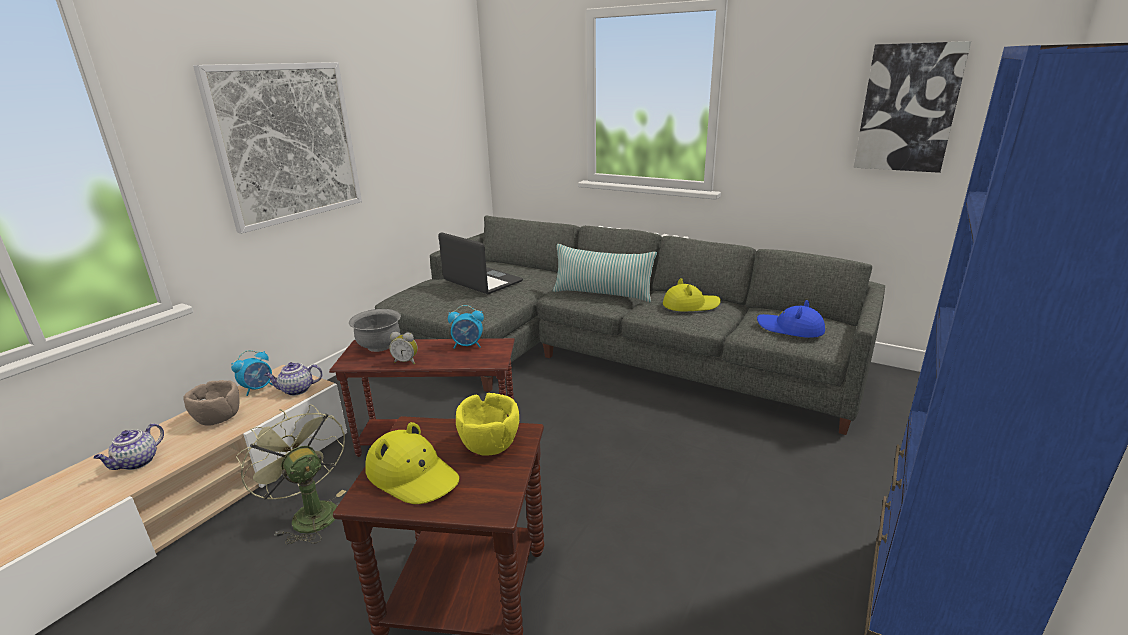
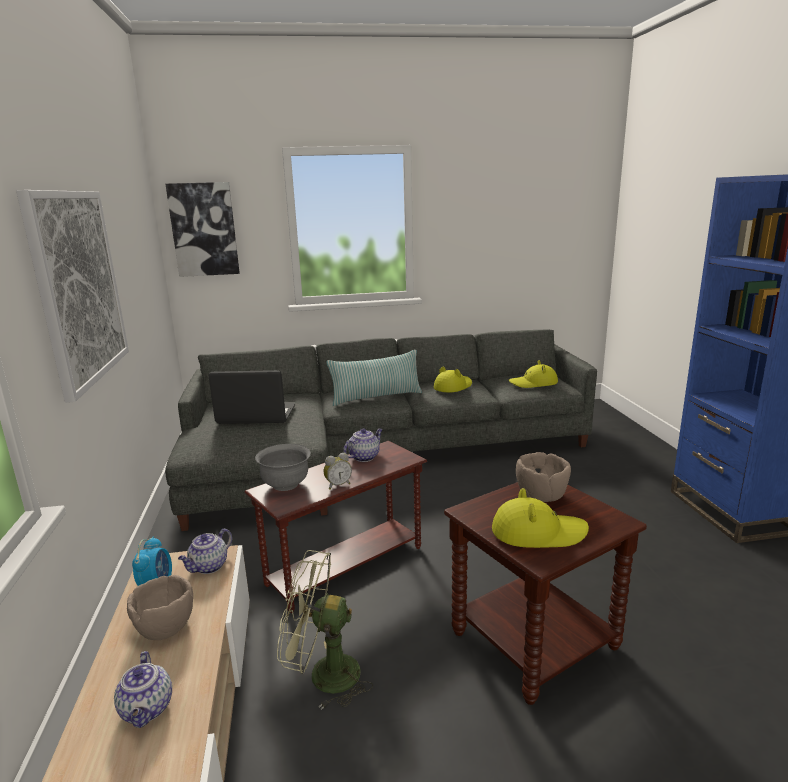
camera: 40 degrees left, 5 degrees down
alarm clock [448,305,484,349] -> teapot [343,429,383,462]
yellow bowl [456,393,519,456] -> brown bowl [516,452,571,502]
blue hat [757,300,825,338] -> yellow hat [509,360,558,388]
picture [853,41,971,173] -> picture moved to [165,182,240,277]

